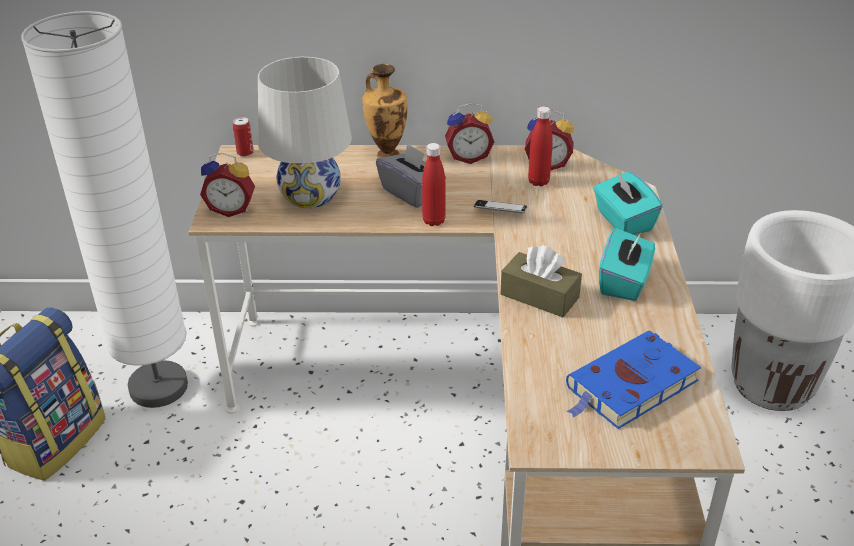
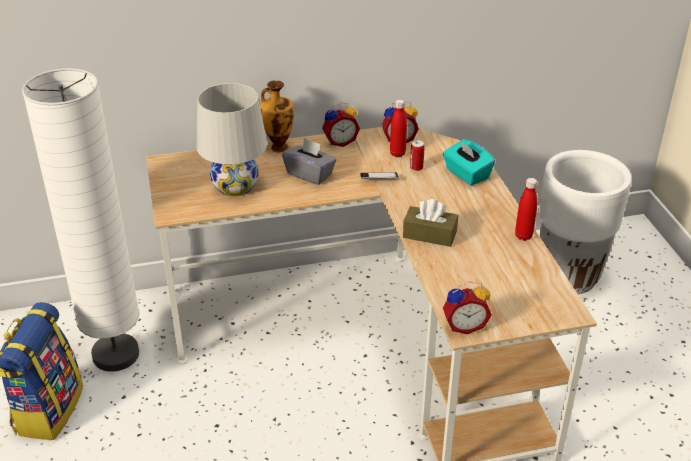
camera: 15 degrees left, 0 degrees up
alarm clock [200,153,255,217] -> alarm clock moved to [443,282,492,334]
can [233,117,254,157] -> can moved to [410,140,425,171]
red bottle [422,143,446,226] -> red bottle moved to [515,178,537,241]
blue book [566,330,701,429] -> none
turquoise tissue box [599,228,655,301] -> none

